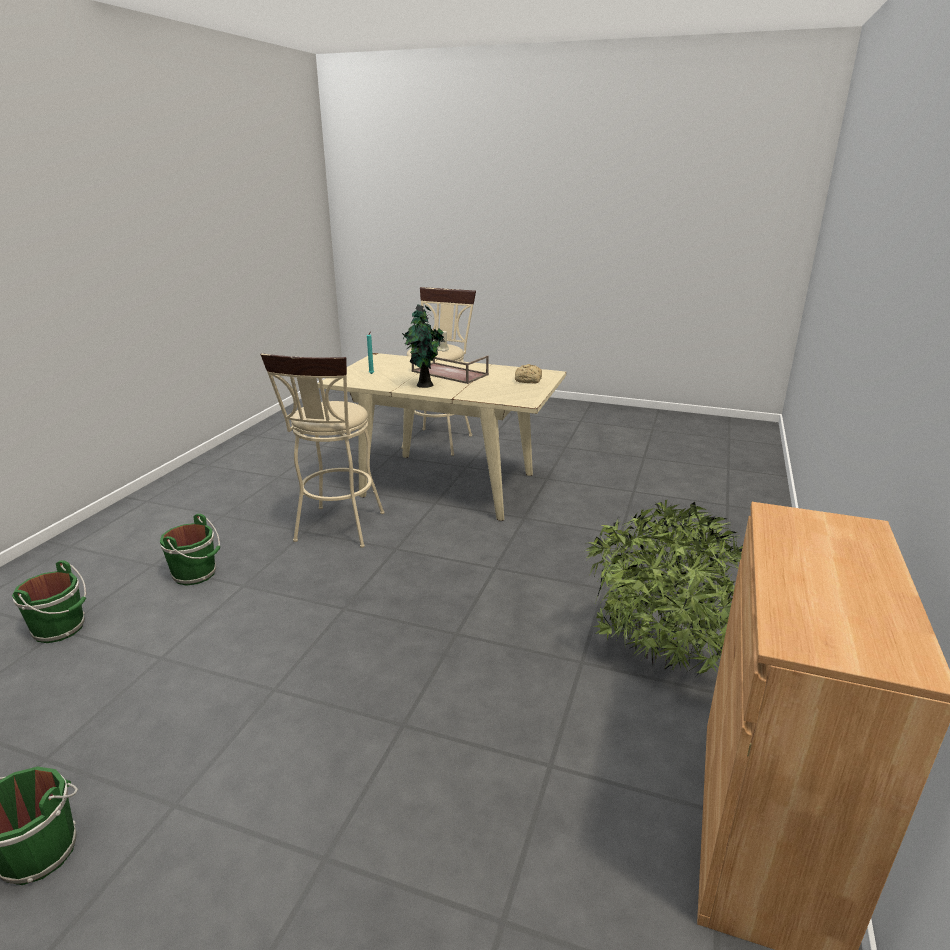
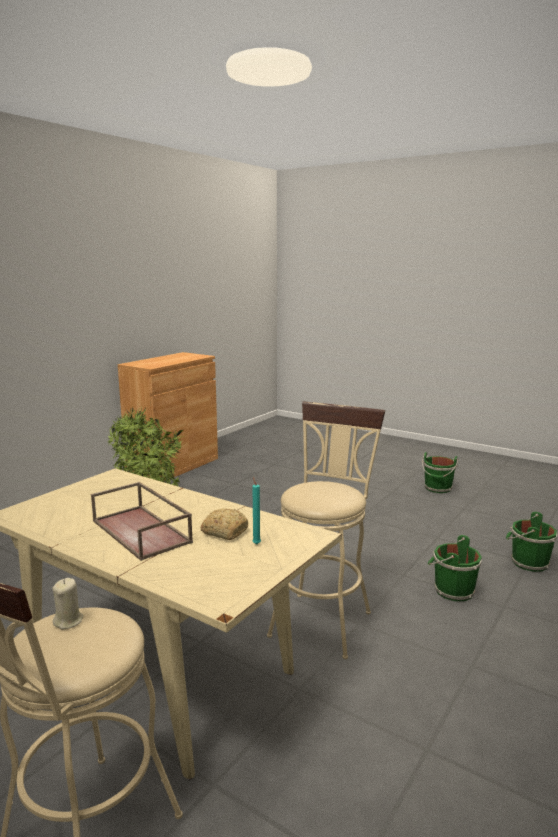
camera: 165 degrees left, 10 degrees down
potted plant [402,304,445,388] -> none
bread [515,364,542,384] -> bread moved to [201,508,248,540]

